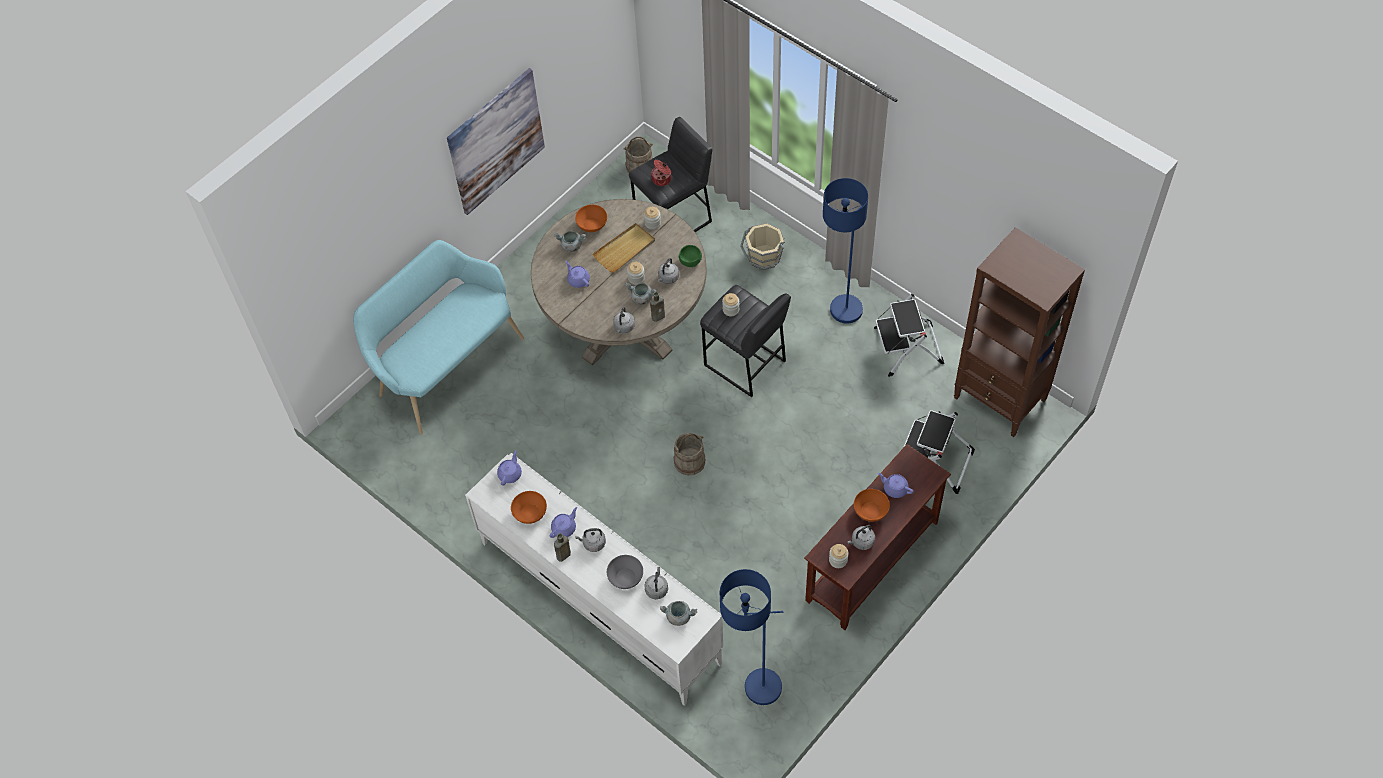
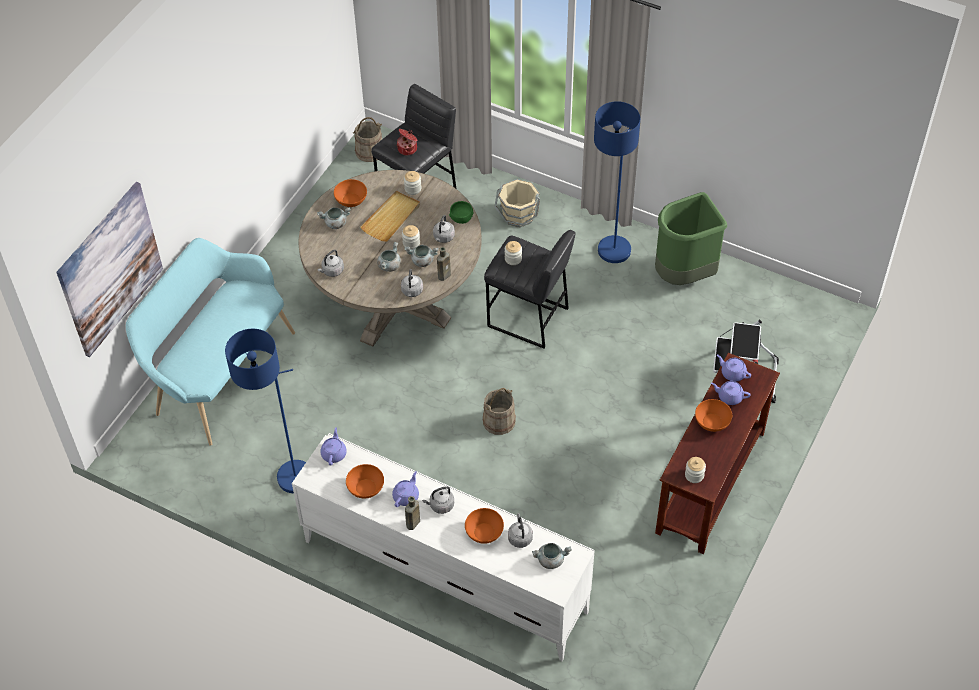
camera: 15 degrees left, 5 degrees down
picture [447,68,545,215] -> picture moved to [56,182,163,357]
purple teapot [565,261,590,288] -> purple teapot moved to [717,354,751,382]
grey bowl [607,555,643,589] -> orange bowl [465,508,504,544]
blue floor lamp [720,569,783,705] -> blue floor lamp moved to [225,329,306,493]
grey kettle [847,525,875,550] -> grey kettle moved to [317,250,344,277]
step ladder [874,294,945,377] -> green trash can [655,192,727,285]
brown bookcase [954,227,1085,437] -> none
none -> grey cooking pot [377,242,401,272]

